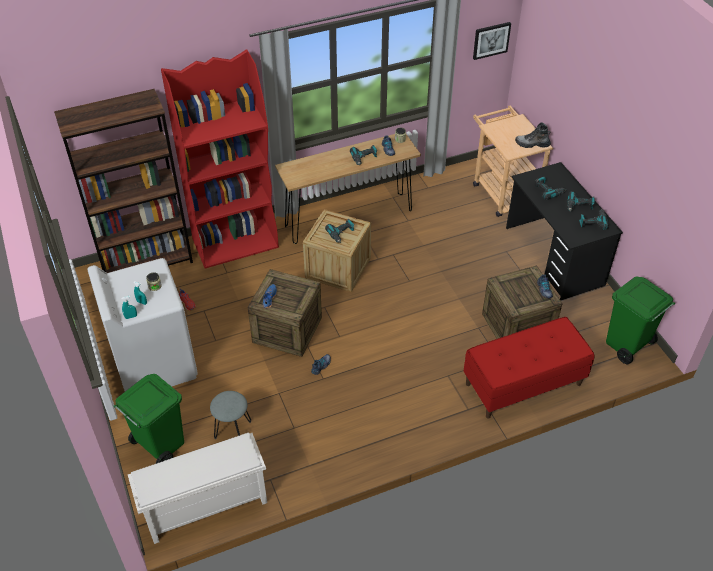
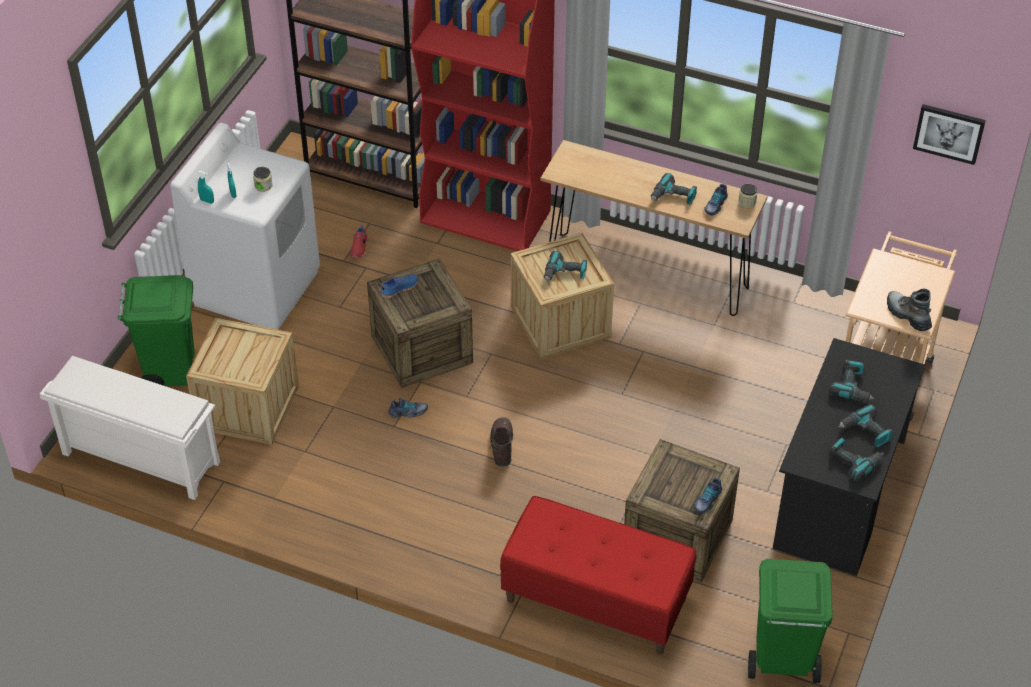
camera: 45 degrees right, 0 degrees up
grey stool [210,391,251,439] -> crate [186,318,299,445]
none -> brown boot [489,417,513,467]

